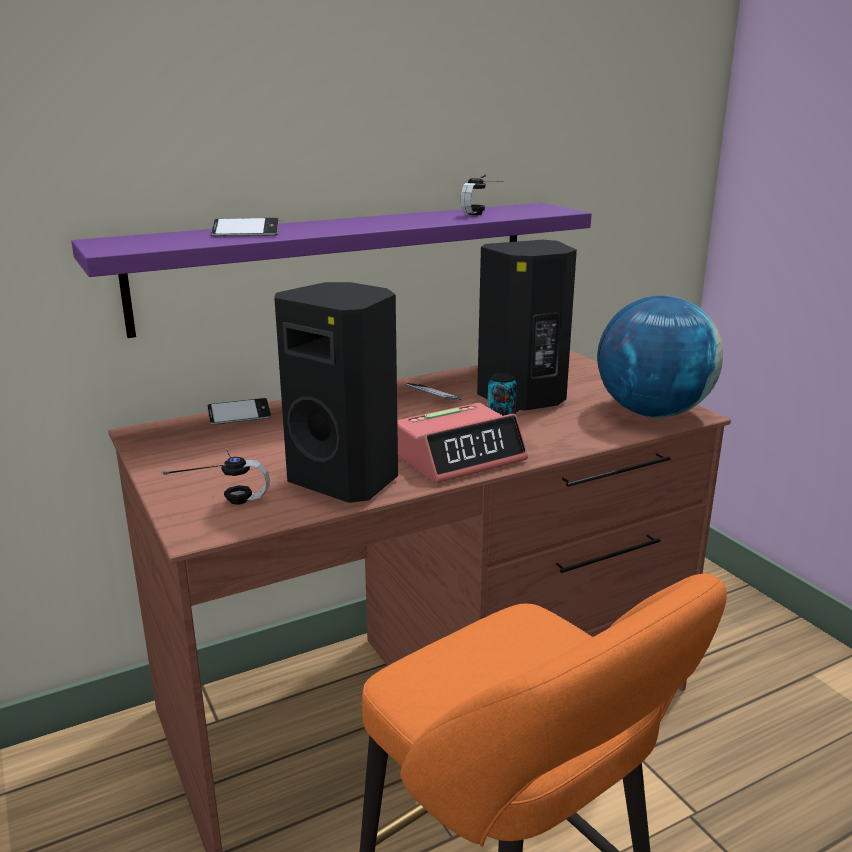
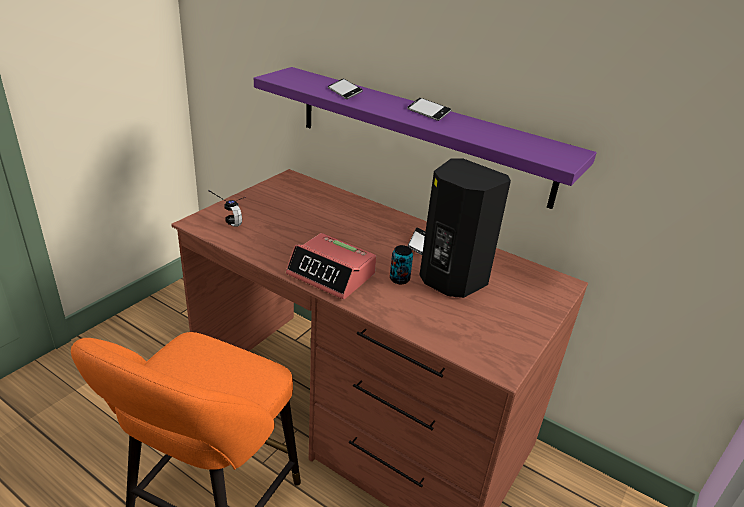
camera: 60 degrees right, 10 degrees up
phone [207,398,271,425] -> phone moved to [407,98,451,121]
black speaker [274,282,398,503] -> none
headphones [460,174,503,215] -> none
globe [597,295,723,417] -> none

